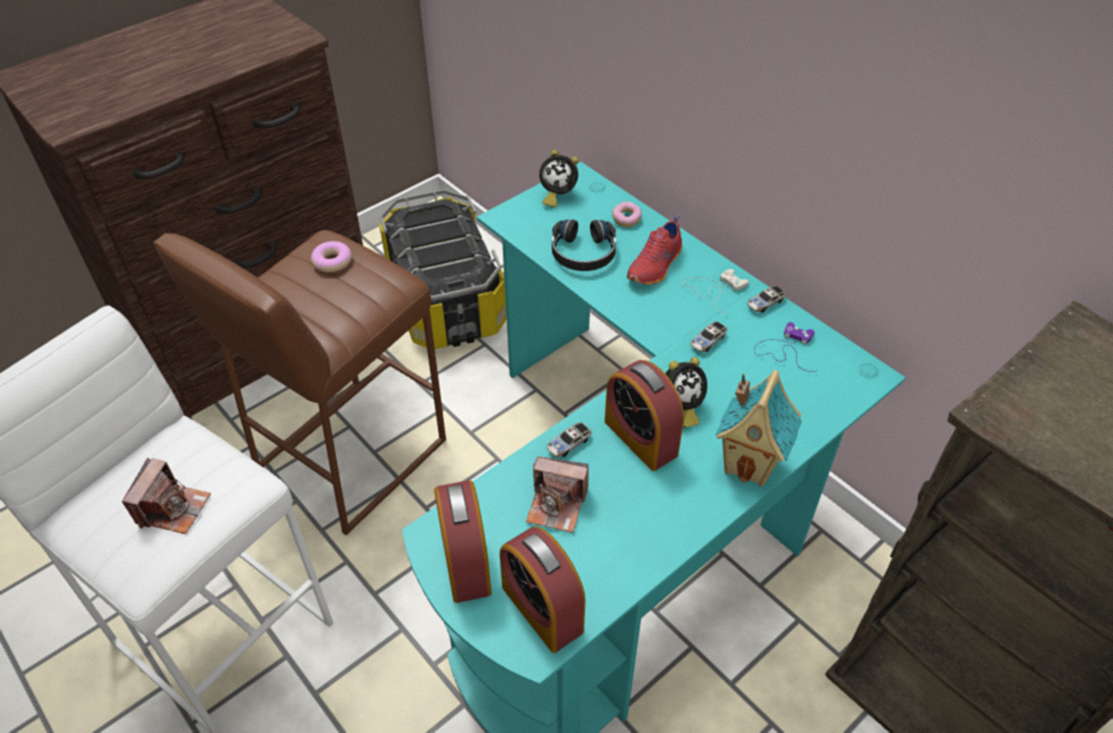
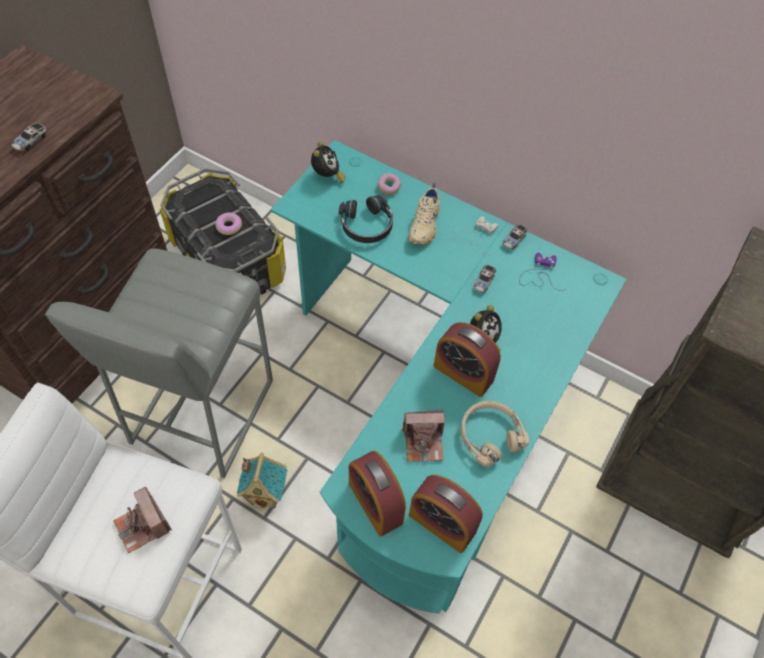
camera: 20 degrees left, 10 degrees up
camera [122,458,211,534] -> camera turned 150 degrees clockwise [113,487,172,553]
brown stool [153,230,446,535] -> grey stool [45,248,273,478]
donut [311,241,352,273] -> donut moved to [215,213,242,235]
alarm clock [539,149,579,208] -> alarm clock turned 75 degrees counterclockwise [311,142,345,183]
toy car [547,422,591,457] -> toy car moved to [12,123,47,151]
red shoe [627,215,682,285] -> beige shoe [408,182,440,245]
toy house [715,370,802,487] -> toy house moved to [236,453,288,508]
none -> beige headphones [460,401,529,467]

